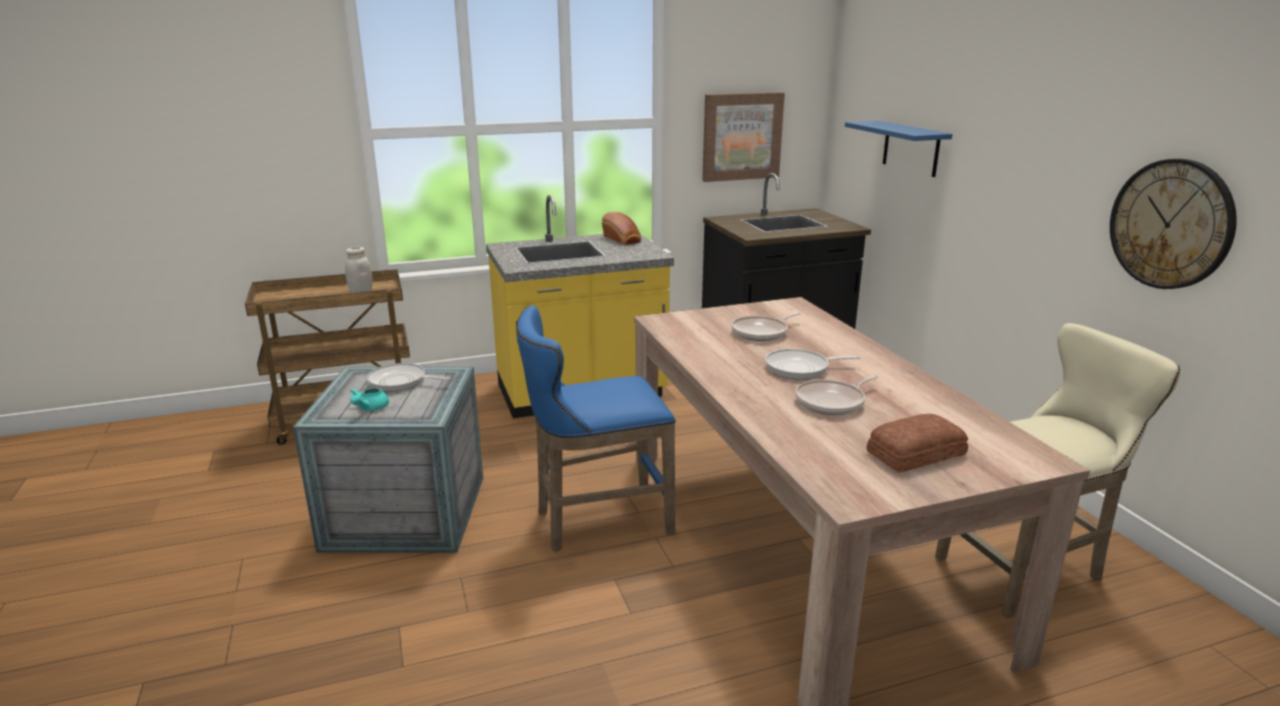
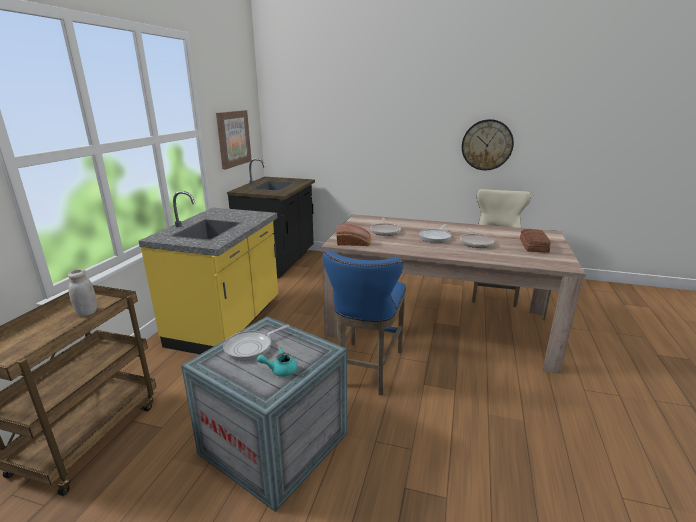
camera: 55 degrees left, 0 degrees up
turquoise teapot [350,386,389,411] -> turquoise teapot turned 120 degrees clockwise [257,348,297,377]
bread [602,212,641,245] -> bread moved to [336,224,371,246]
blue shelf [845,121,953,177] -> none

